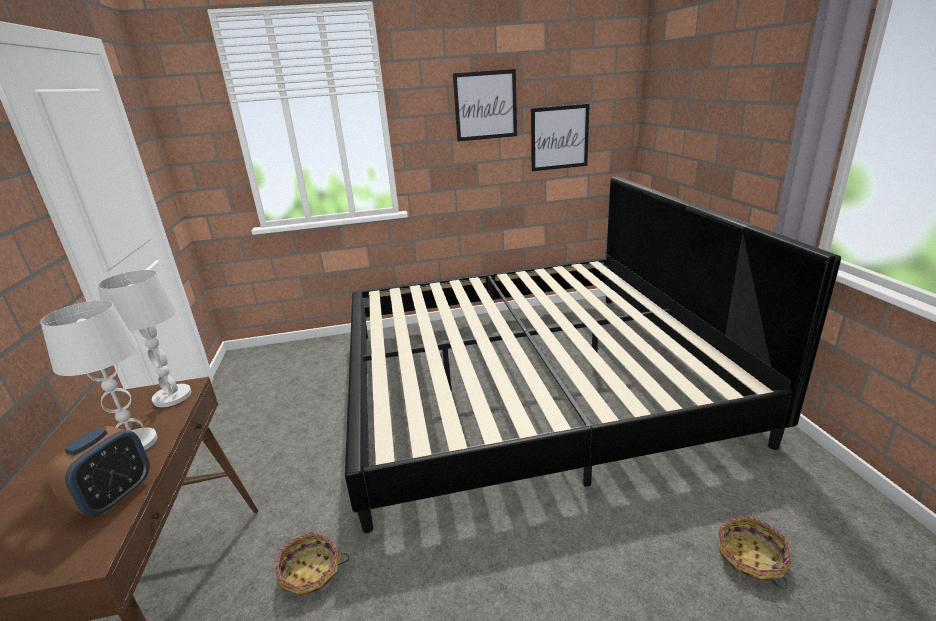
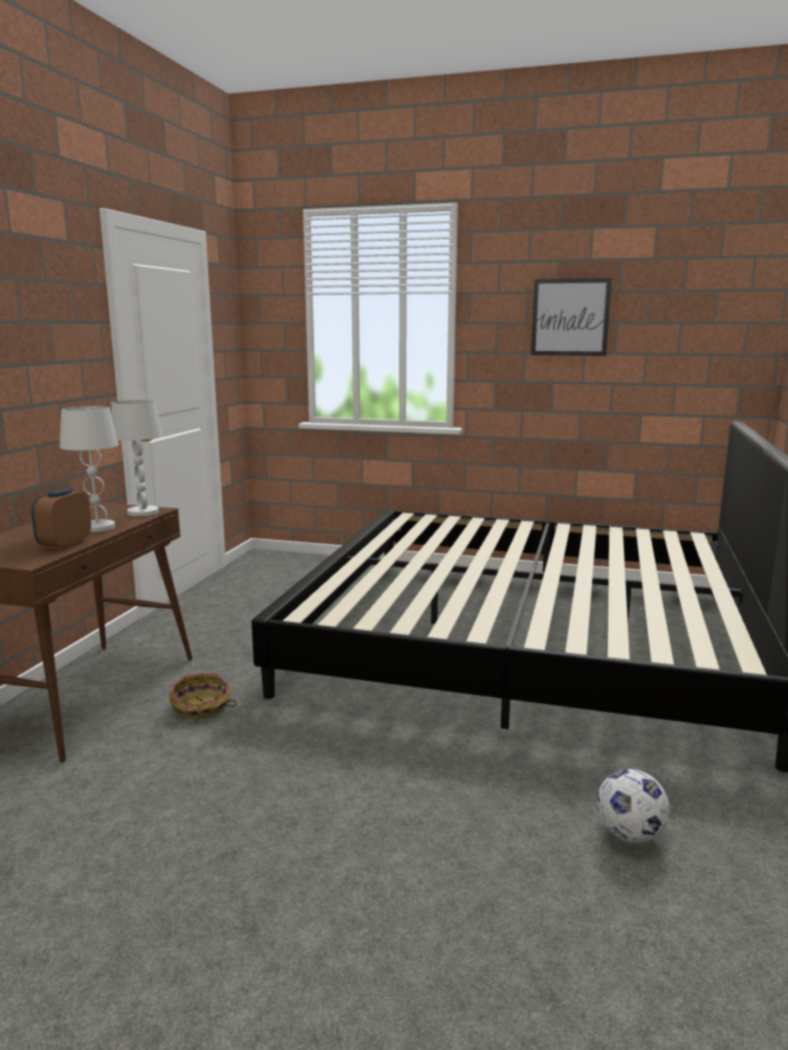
camera: 25 degrees right, 10 degrees down
alarm clock [46,426,150,516] -> alarm clock turned 150 degrees clockwise [31,488,91,550]
picture [531,104,590,171] -> none
basket [719,516,792,589] -> football [597,769,670,843]

